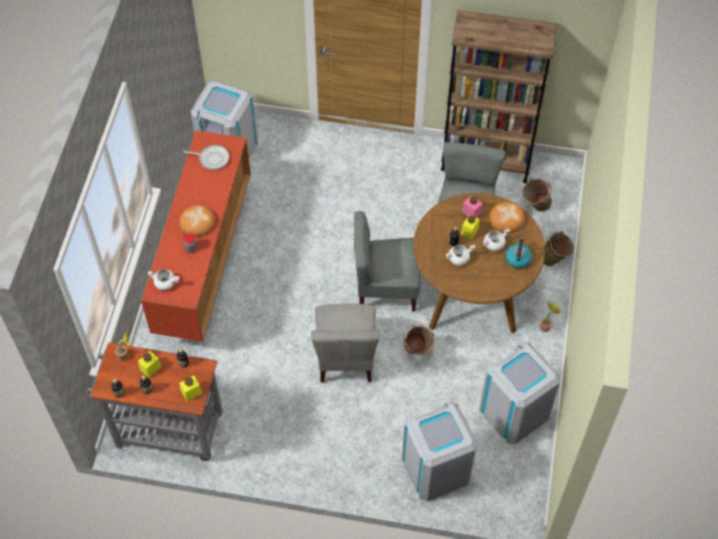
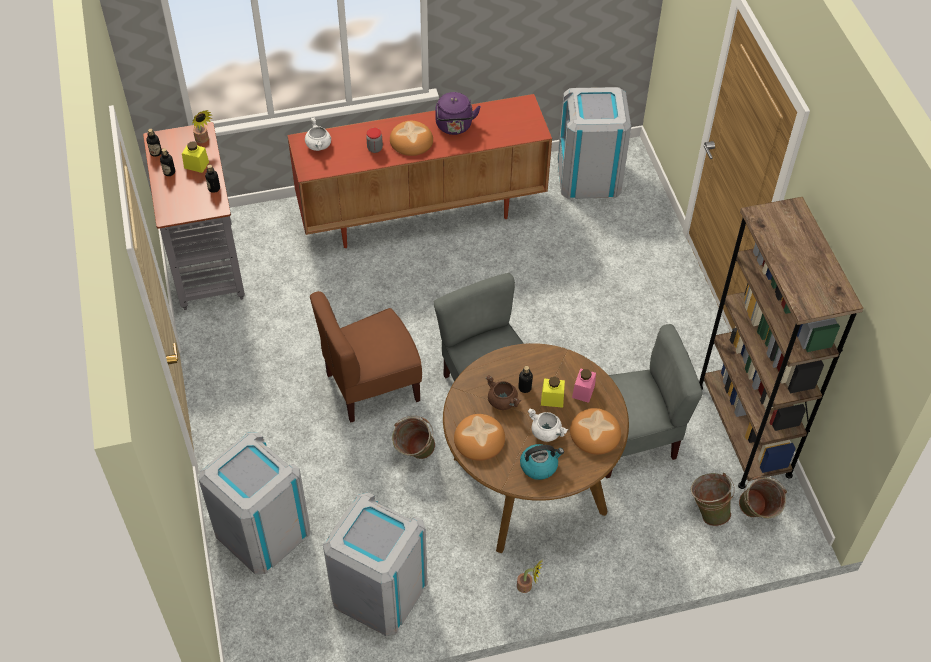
camera: 65 degrees right, 5 degrees down
yellow jar [180,375,203,401] -> none
frying pan [184,145,229,170] -> none
grey chair [311,303,379,383] -> brown chair [310,291,422,422]
white cooking pot [446,244,476,266] -> brown cooking pot [486,375,521,410]
green bucket [544,231,574,266] -> green bucket moved to [739,476,787,519]
none -> purple kettle [435,92,481,135]
none -> bread [454,414,505,461]

